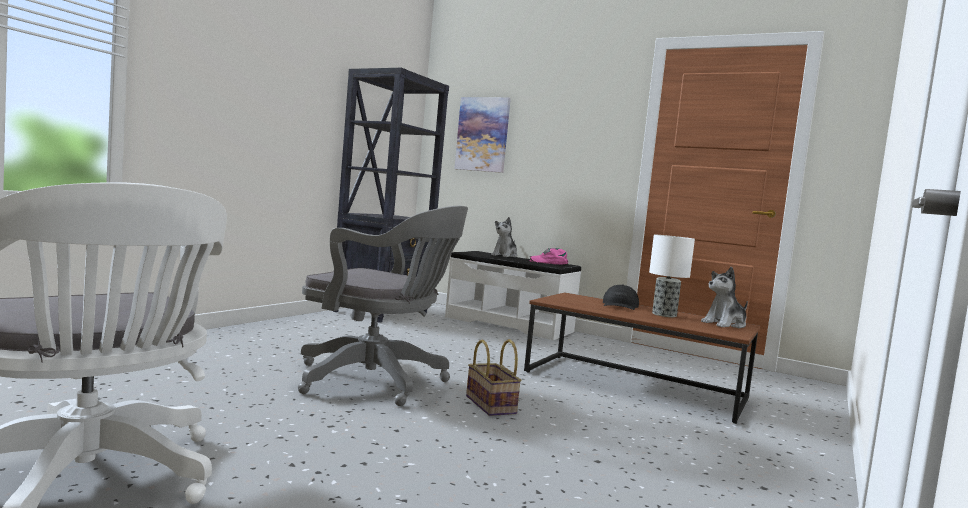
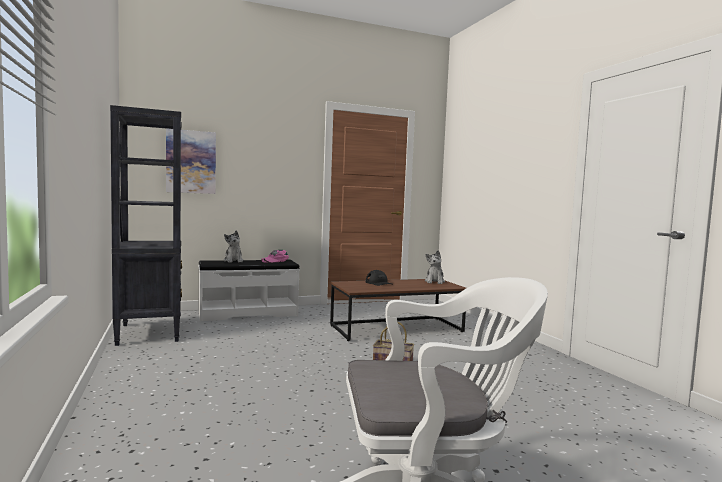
camera: 50 degrees left, 0 degrees up
grey office chair [298,206,468,406] -> none
table lamp [649,234,695,317] -> none

